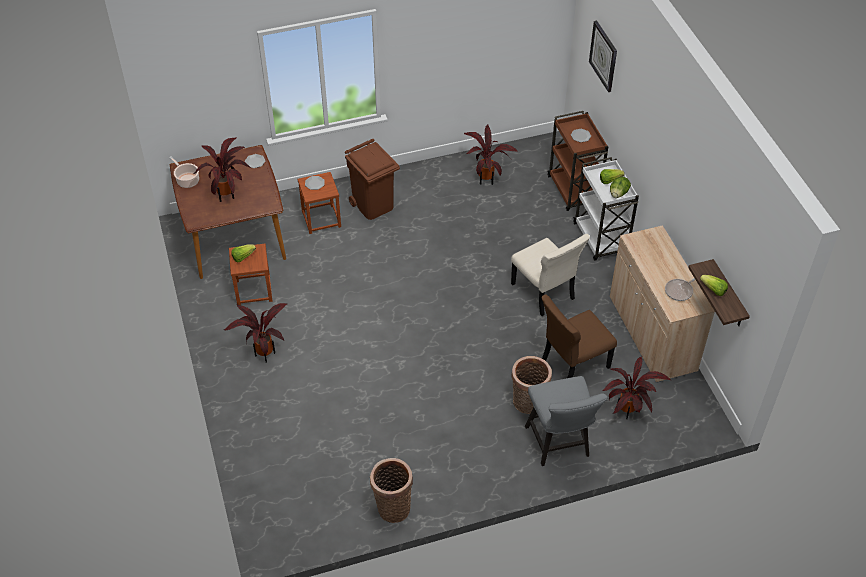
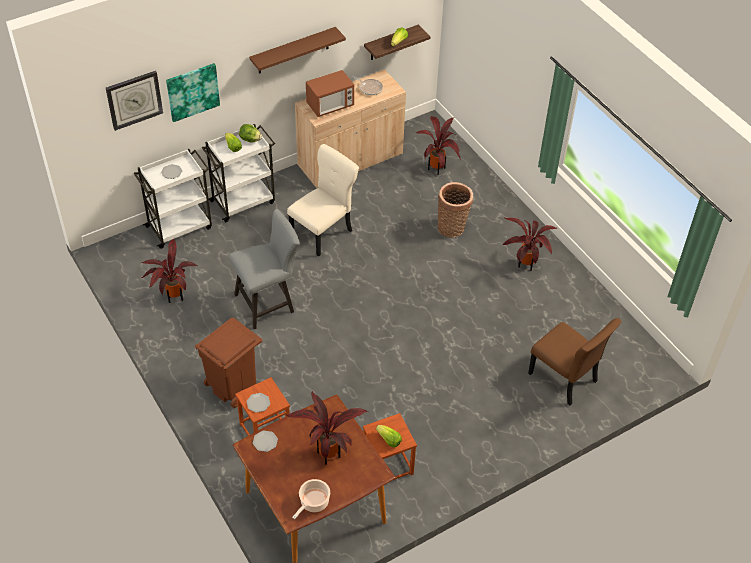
camera: 105 degrees left, 0 degrees up
potted plant [224,303,287,362] -> potted plant moved to [503,218,558,271]
basket [370,458,413,523] -> none
grey chair [525,376,608,466] -> grey chair moved to [229,209,300,329]
brown chair [542,295,617,378] -> brown chair moved to [528,318,621,405]
brown cart [548,111,608,211] -> white cart [134,149,212,249]
none -> picture [166,63,220,122]
none -> brown shelf [249,27,346,74]
none -> microwave [306,70,354,117]

